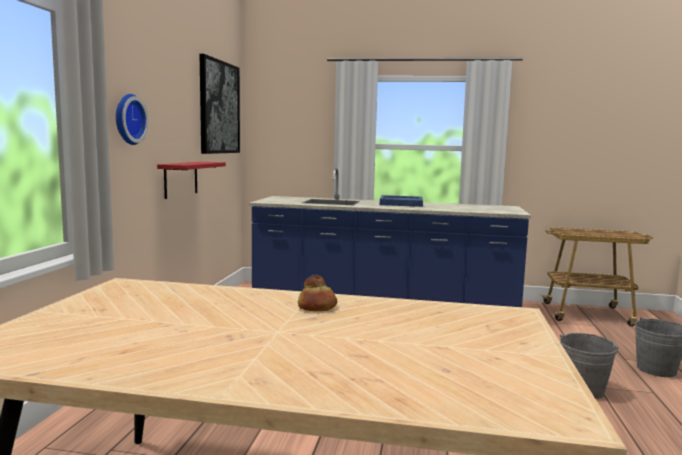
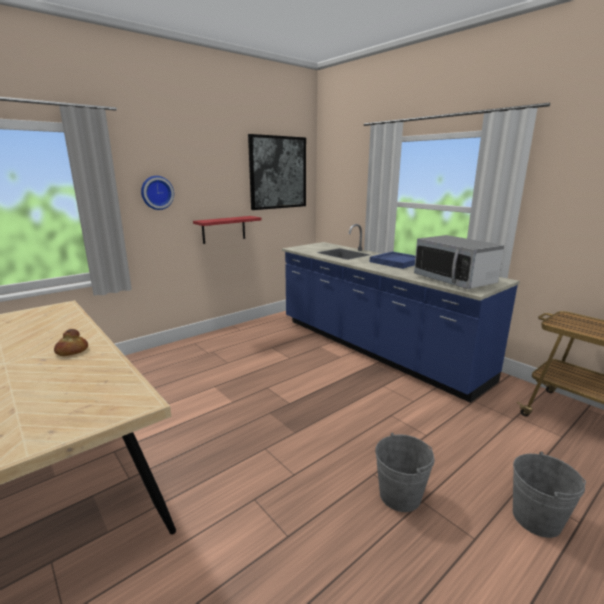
camera: 40 degrees right, 10 degrees up
none -> microwave [414,235,504,289]

